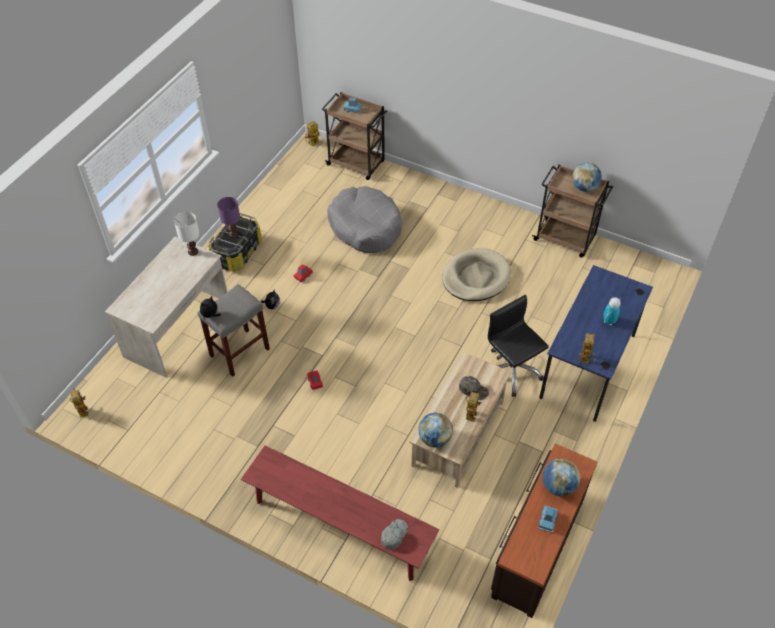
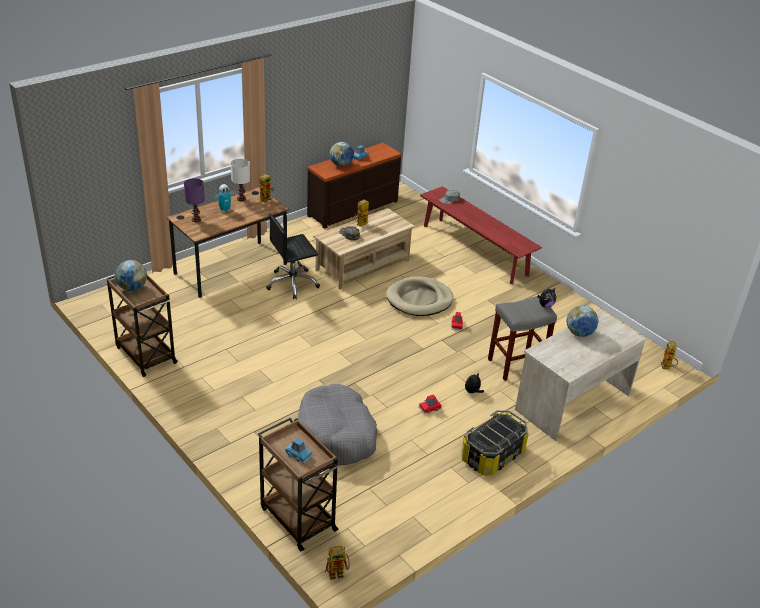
camera: 160 degrees left, 15 degrees down
white table lamp [174,212,200,256] -> white table lamp moved to [231,159,250,201]
purple table lamp [217,197,240,238] -> purple table lamp moved to [184,178,205,222]
globe [419,413,453,448] -> globe moved to [566,305,599,337]
beige dog bed [442,248,511,301] -> beige dog bed moved to [386,276,454,316]
black office chair [488,295,549,397] -> black office chair turned 75 degrees clockwise [266,214,320,299]
blue desk [539,265,653,422] -> brown desk [167,187,289,298]

